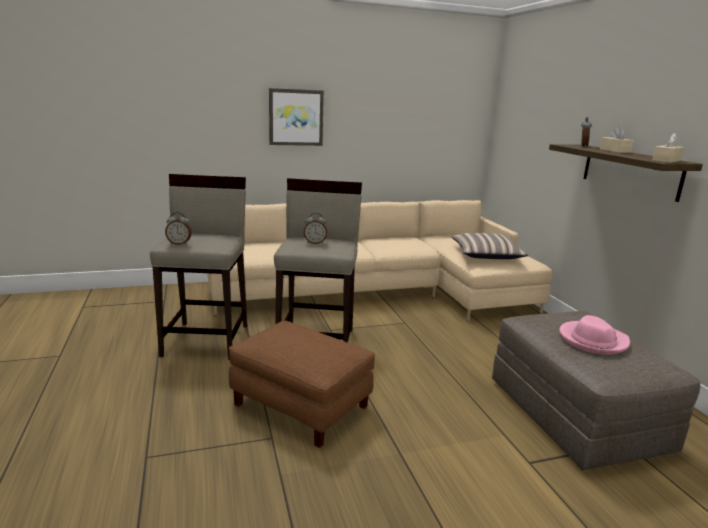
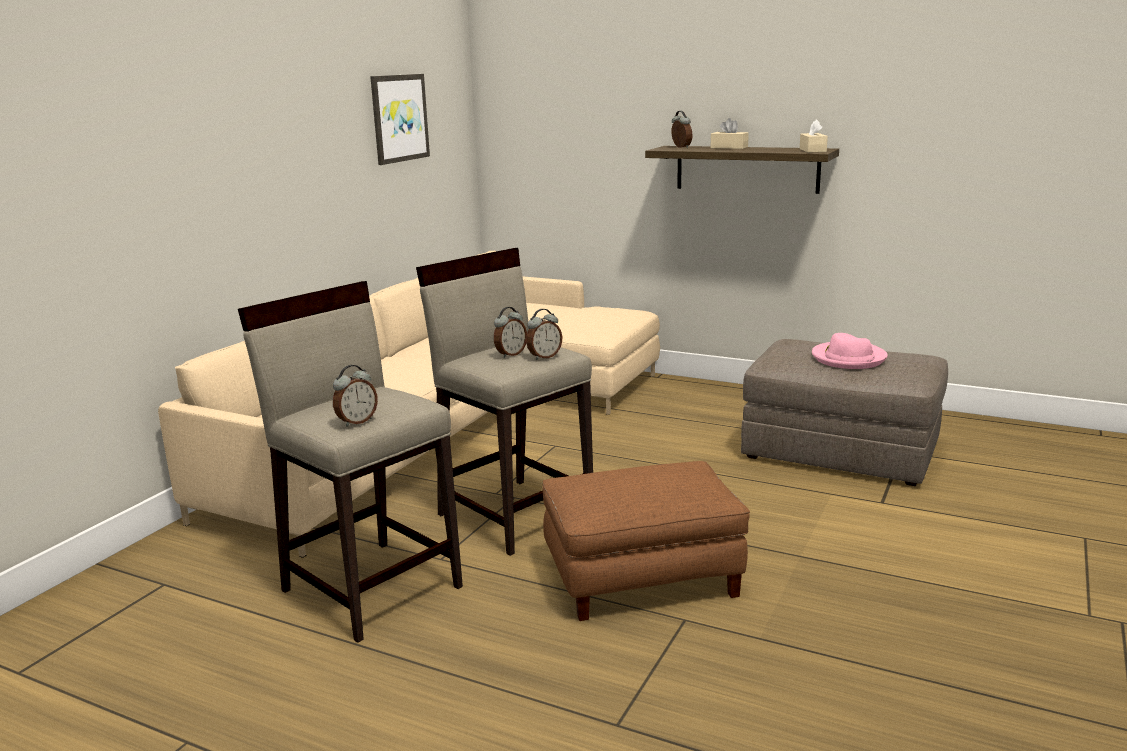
camera: 45 degrees left, 0 degrees up
picture [269,88,324,146] -> picture moved to [370,74,430,165]
pillow [451,233,528,259] -> none
none -> alarm clock [526,309,562,360]

